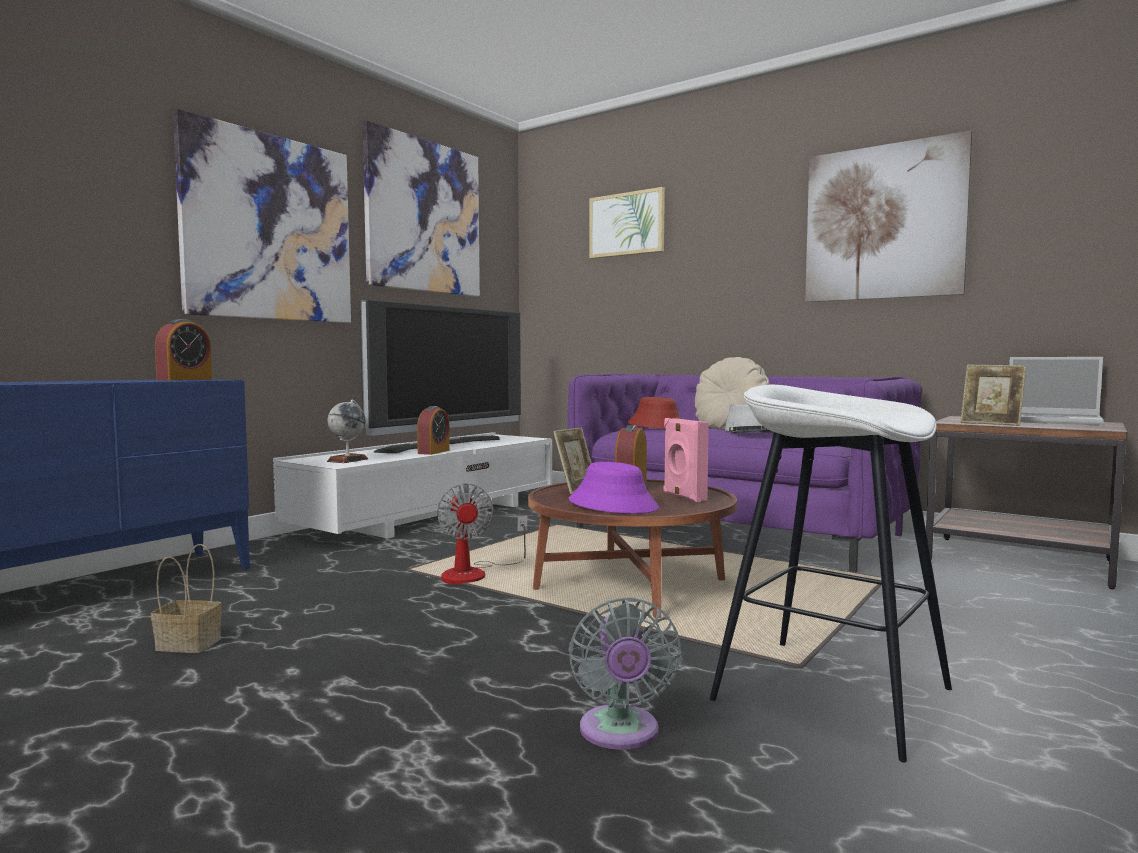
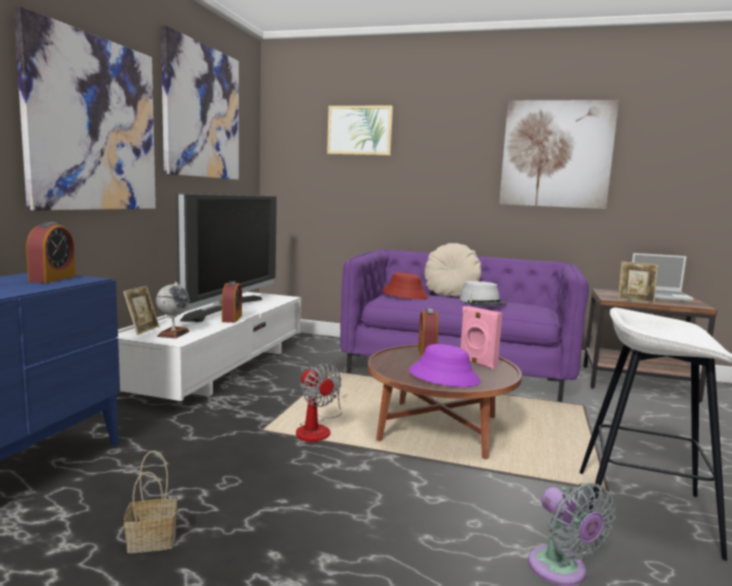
camera: 20 degrees left, 5 degrees up
picture frame [553,427,591,494] -> picture frame moved to [123,286,159,335]

